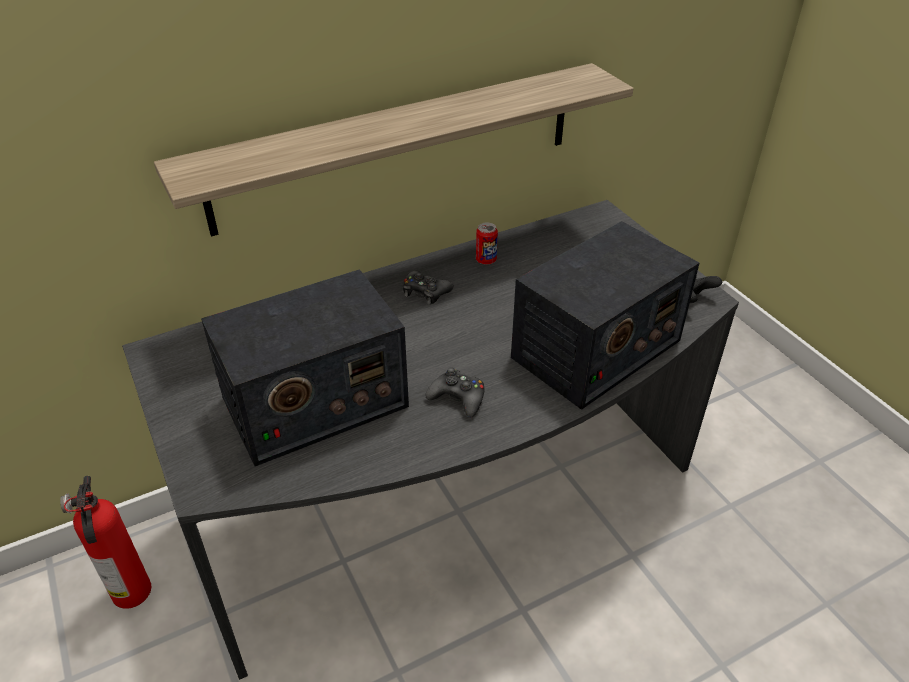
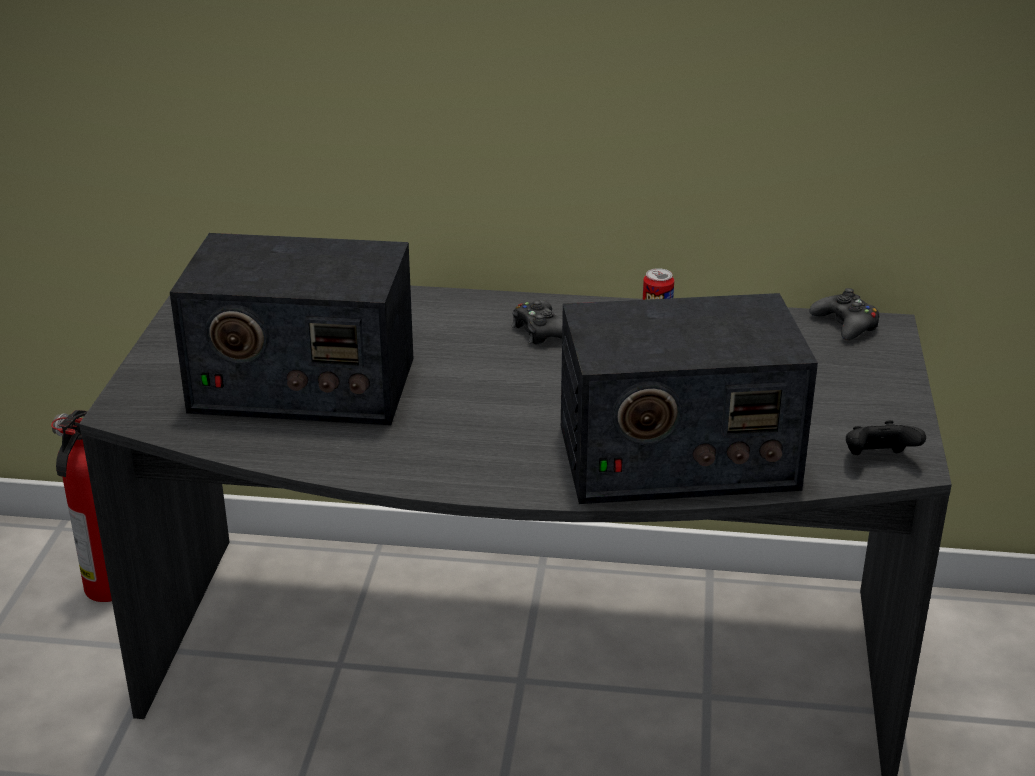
camera: 35 degrees right, 10 degrees down
shelf [154,63,634,236] -> none
black game controller [426,367,485,417] -> black game controller moved to [809,288,879,340]

